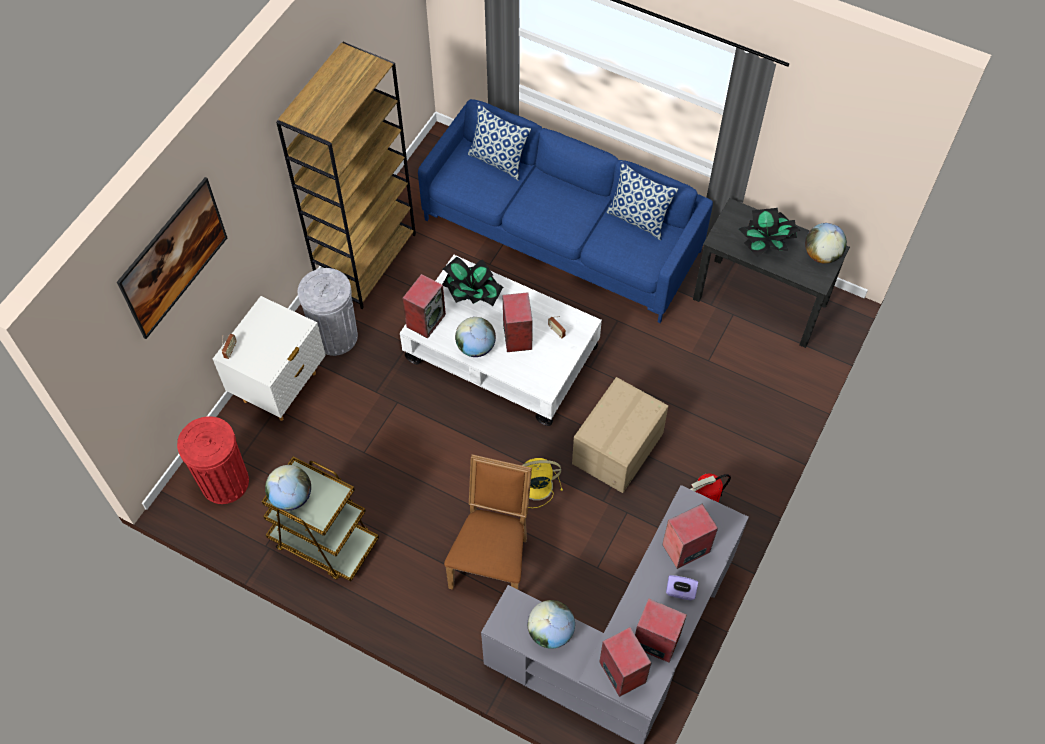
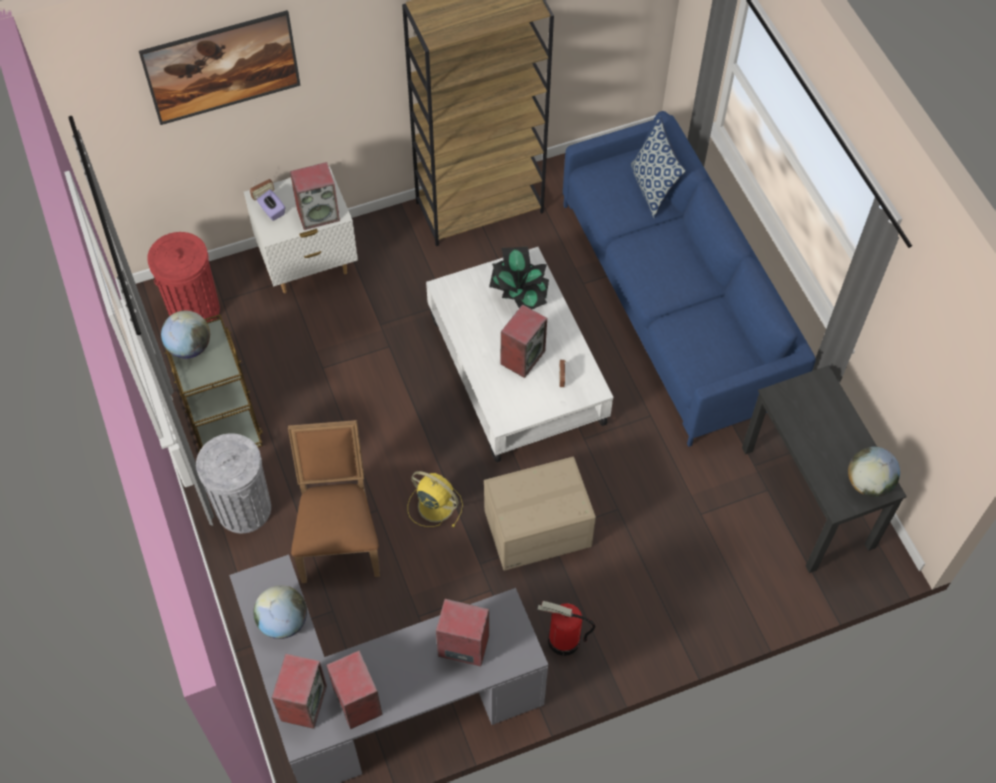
camera: 40 degrees right, 0 degrees up
grey trash can [298,268,358,356] -> grey trash can moved to [196,433,271,533]
speaker [402,274,446,338] -> speaker moved to [290,162,340,230]
brown chair [444,454,532,590] -> brown chair turned 60 degrees counterclockwise [288,420,380,583]
globe [455,317,496,357] -> none
pillow [606,161,678,240] -> none
purple tissue box [666,575,698,600] -> purple tissue box moved to [257,189,285,221]
potted plant [739,208,800,257] -> none

